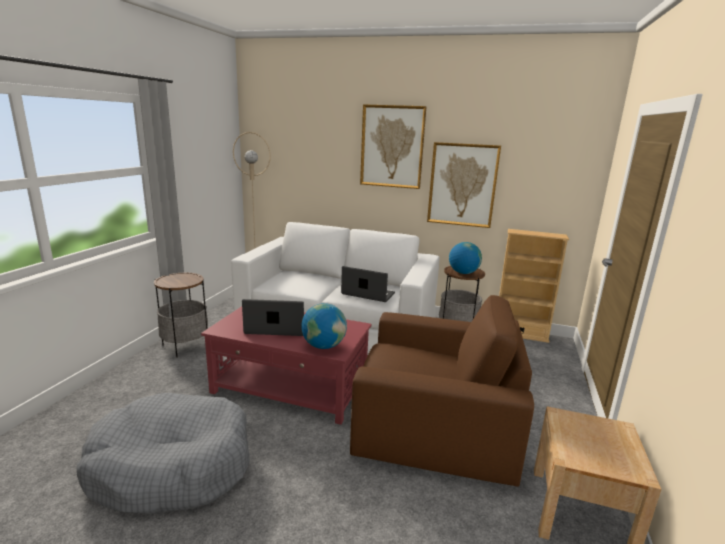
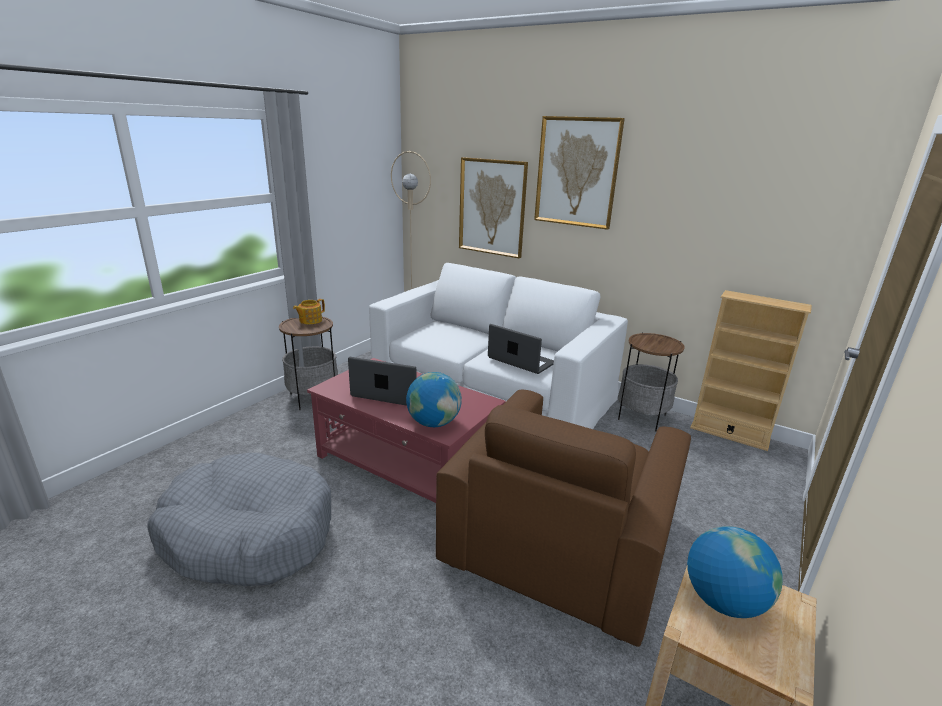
camera: 15 degrees right, 5 degrees up
brown armchair [350,295,534,487] -> brown armchair turned 90 degrees clockwise [436,390,691,647]
picture [427,142,501,228] -> picture moved to [459,157,528,258]
globe [449,242,482,274] -> globe moved to [687,526,783,618]
none -> teapot [293,299,325,324]

